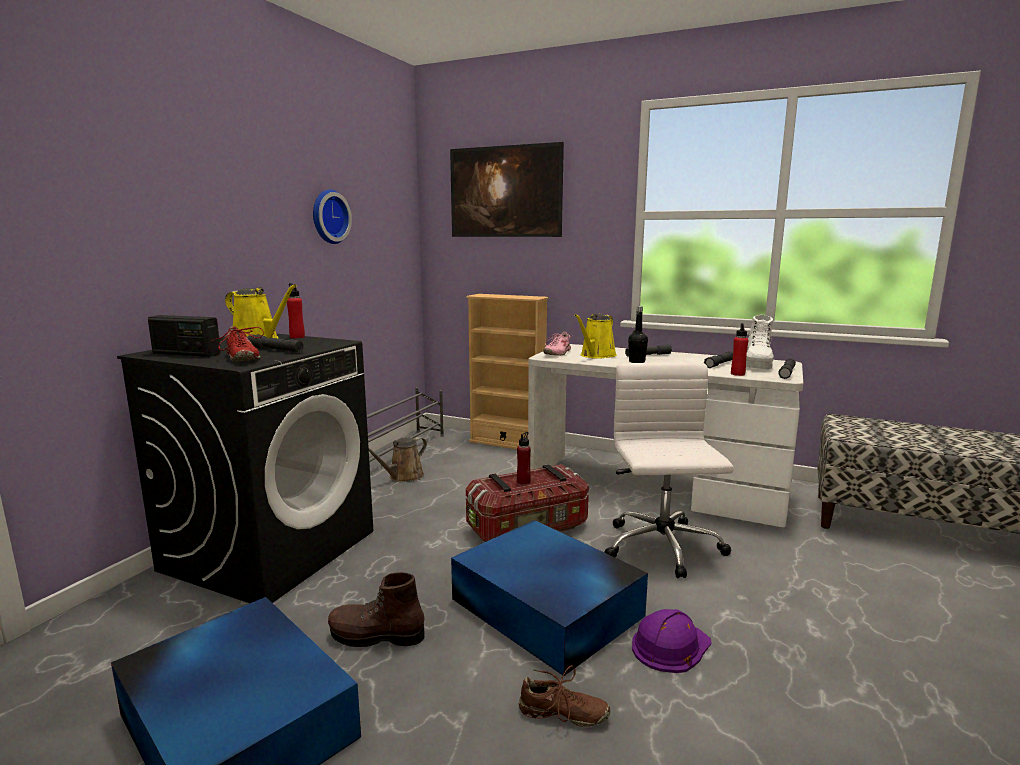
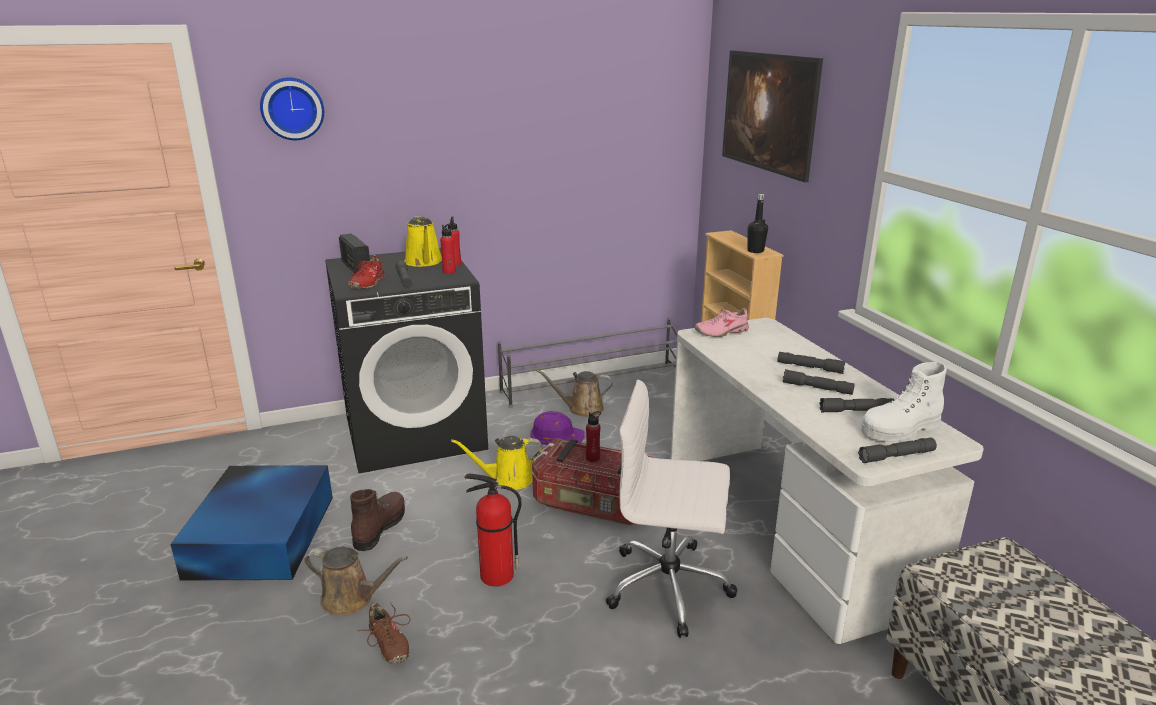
camera: 45 degrees right, 10 degrees up
wall clock [313,190,352,244] -> wall clock moved to [260,77,324,140]
brown boot [328,572,425,647] -> brown boot turned 60 degrees clockwise [350,489,405,551]
blue storage box [451,520,648,676] -> fire extinguisher [465,474,522,586]
yellow watering can [574,314,617,359] -> yellow watering can moved to [451,436,542,490]
white office chair [605,363,734,578] -> white office chair turned 120 degrees counterclockwise [606,379,737,638]
black bottle [628,306,648,363] -> black bottle moved to [748,194,768,253]
purple hard hat [632,609,712,673] -> purple hard hat moved to [530,411,585,445]
red bottle [731,323,748,376] -> red bottle moved to [440,223,456,274]
none -> brown watering can [304,547,408,616]
none -> grey flashlight [783,369,855,395]

